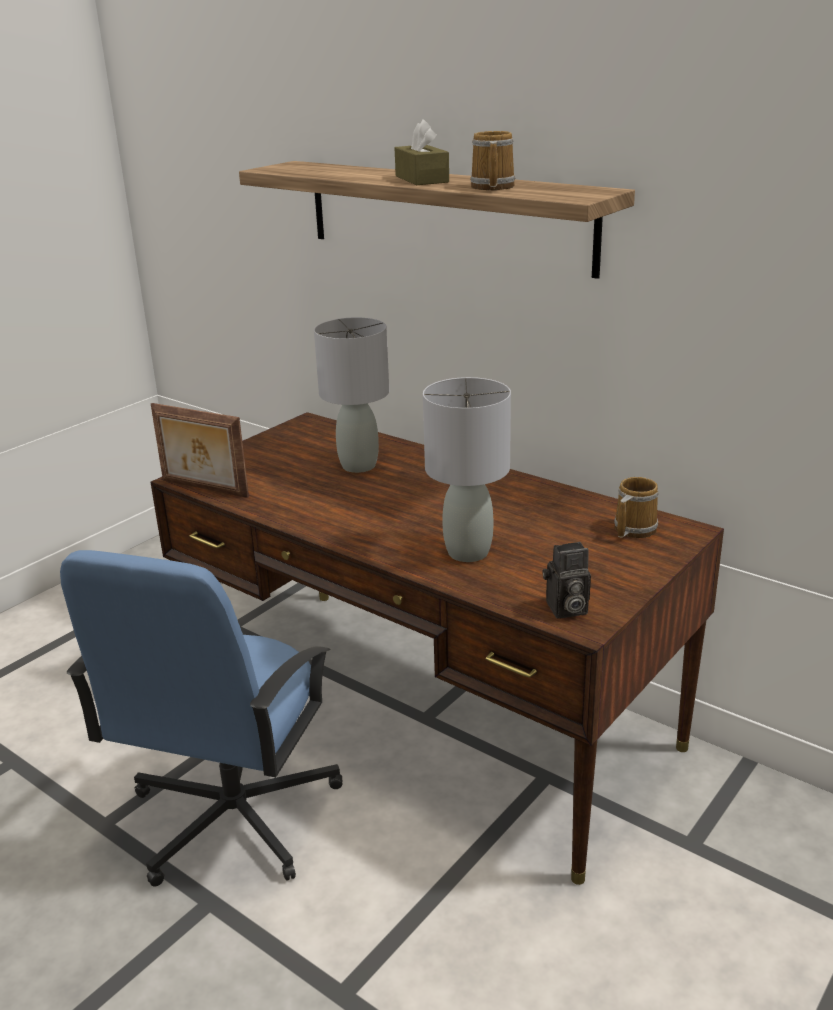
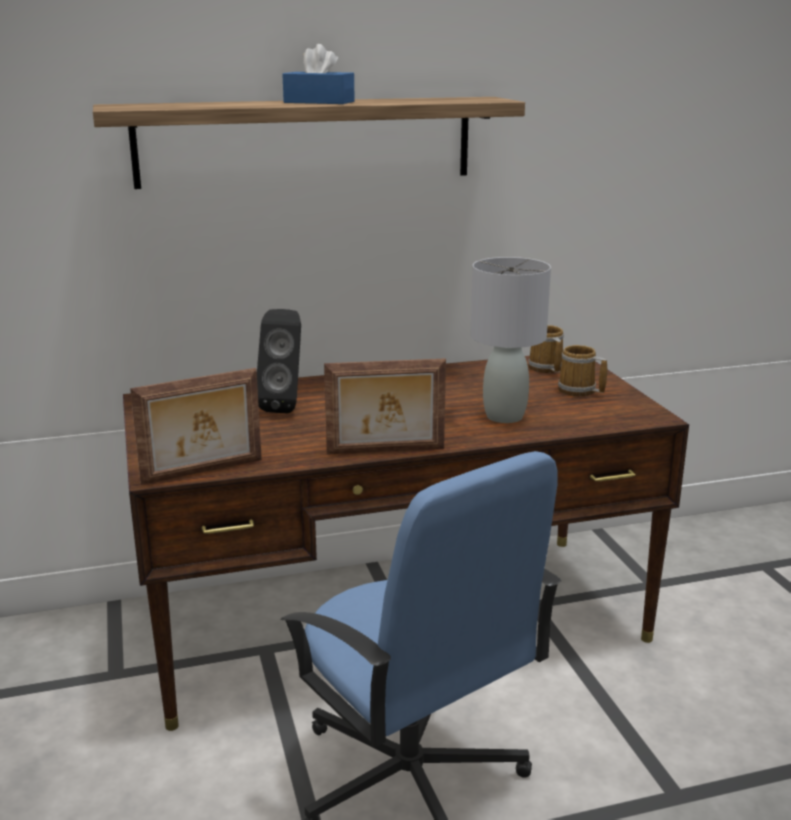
camera: 55 degrees left, 5 degrees down
grey table lamp [314,317,389,473] -> black speaker [257,309,301,414]
brown tissue box [395,119,449,185] -> blue tissue box [282,44,355,104]
mug [470,131,515,190] -> mug moved to [558,345,607,397]
camera [542,542,591,618] -> none
none -> picture frame [324,358,446,455]

